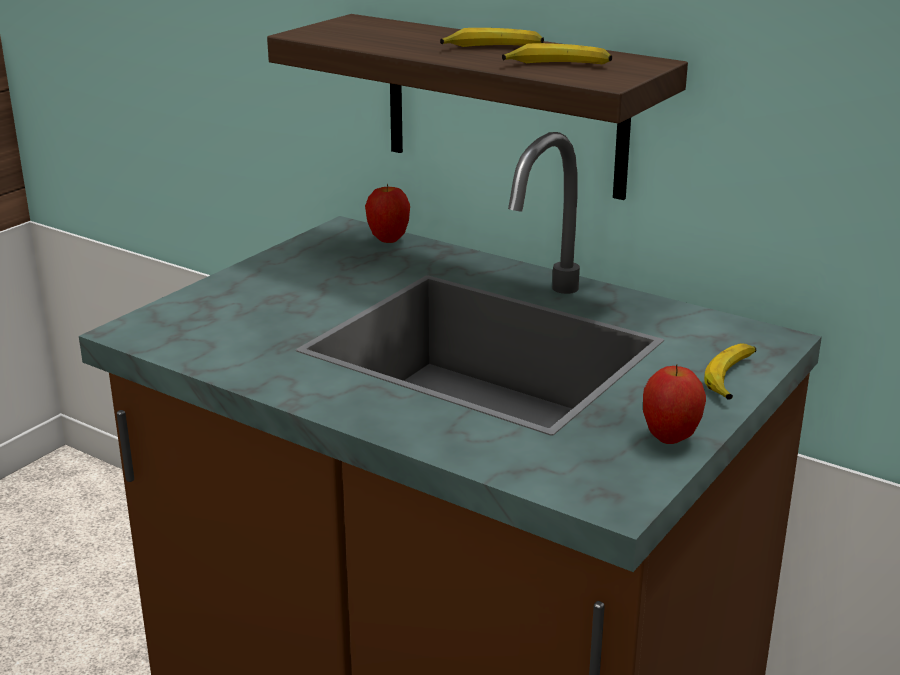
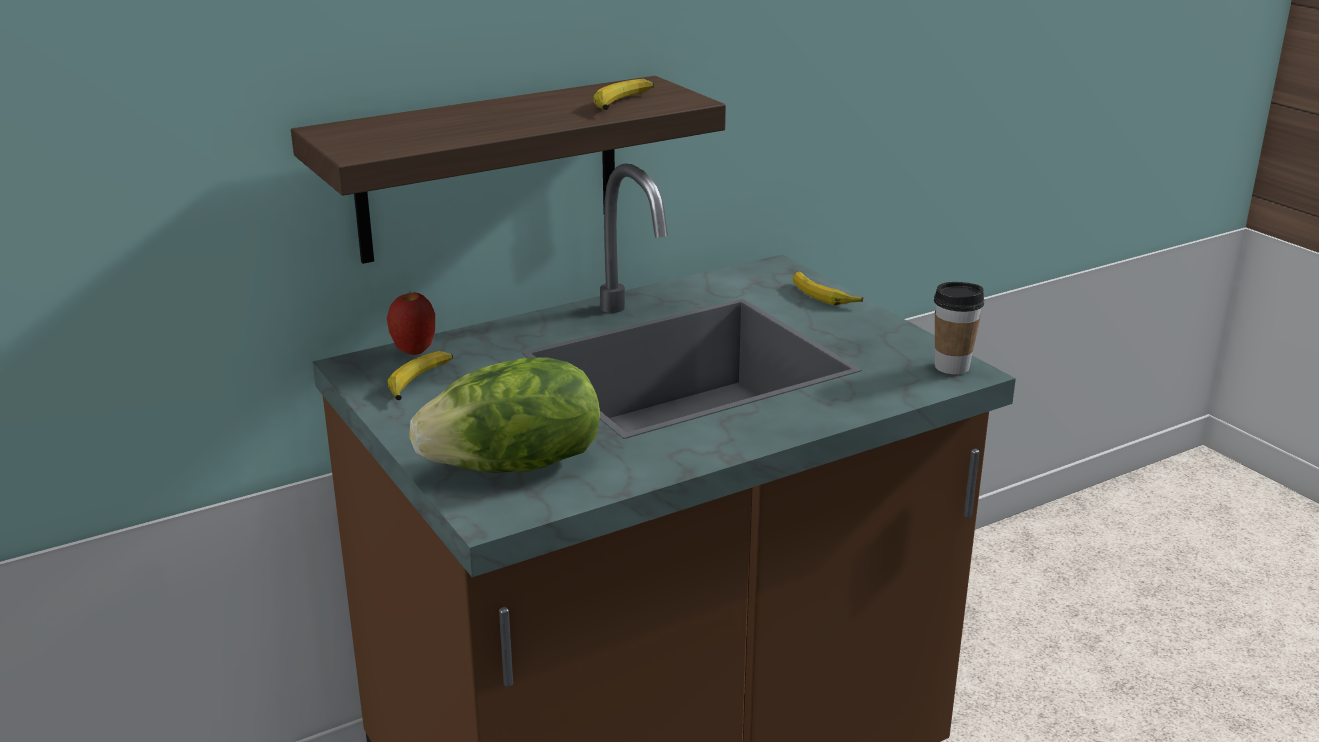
camera: 65 degrees left, 0 degrees up
banana [440,28,544,47] -> banana moved to [388,351,453,400]
apple [643,365,706,444] -> none
none -> lettuce [409,357,600,473]
none -> cup [934,282,985,375]

